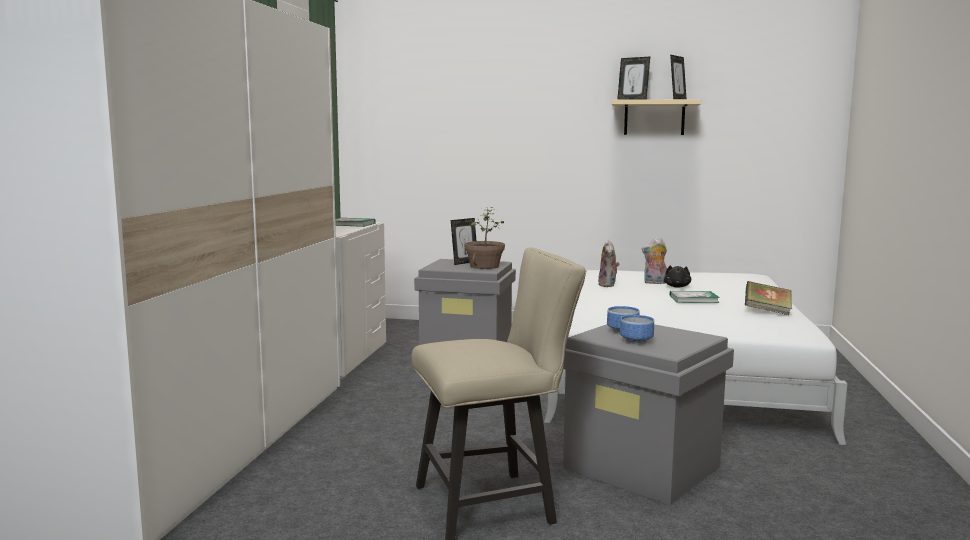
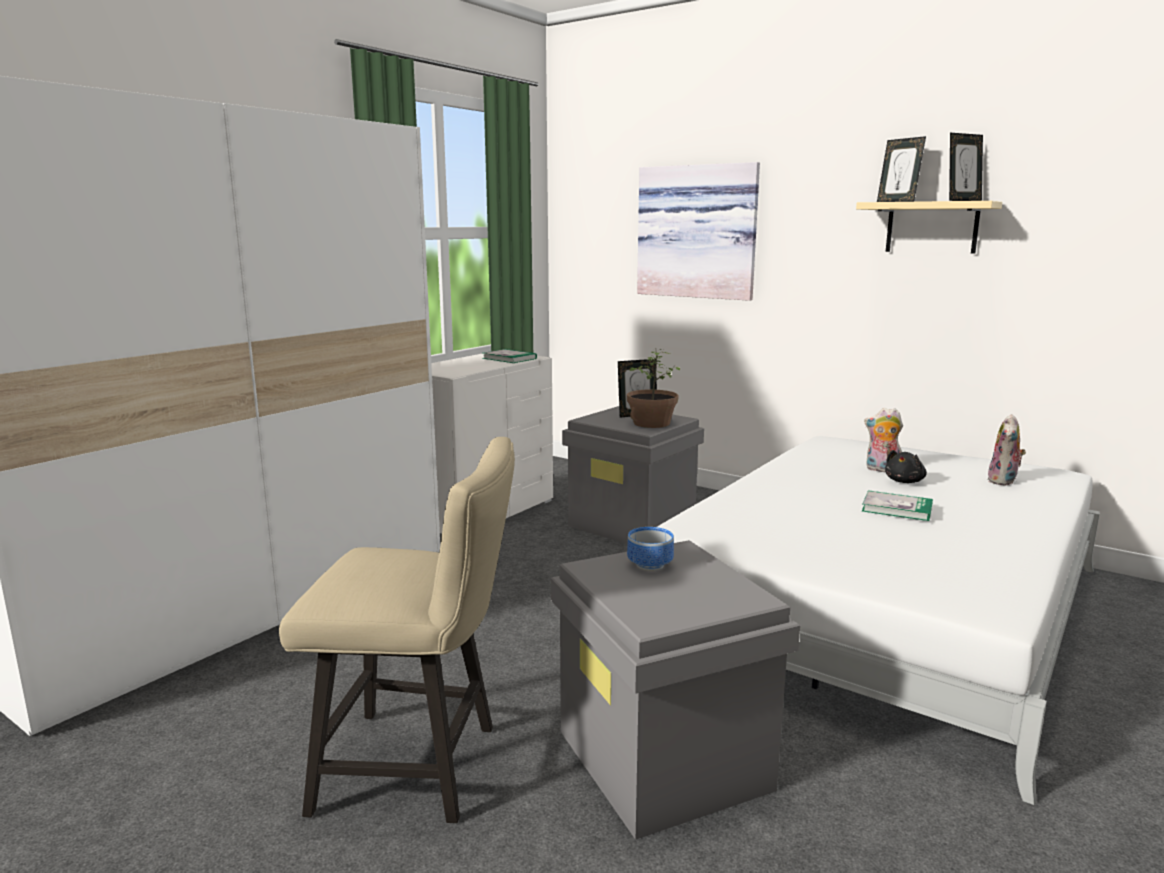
camera: 25 degrees right, 5 degrees up
plush toy [598,240,620,287] -> plush toy moved to [988,414,1026,486]
bowl [620,315,654,344] -> none
book [745,281,792,315] -> none
none -> picture [637,162,760,301]

